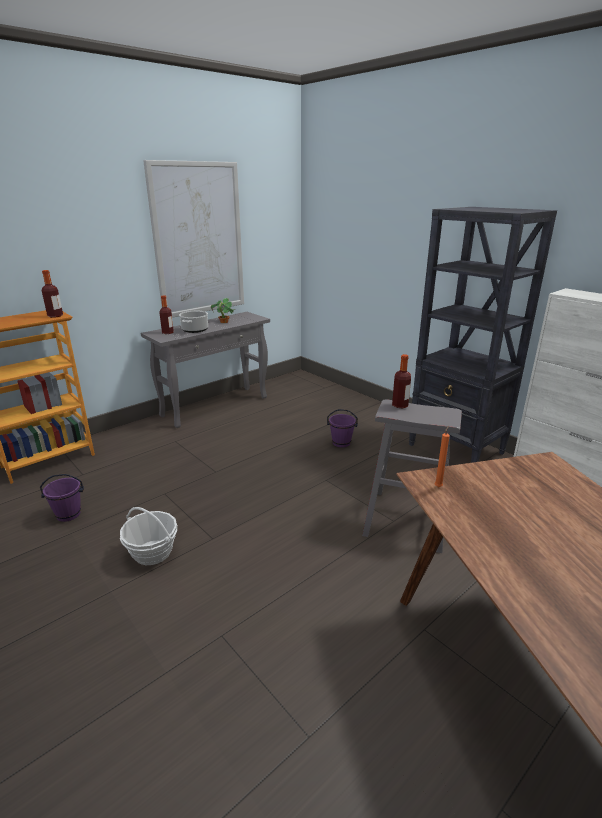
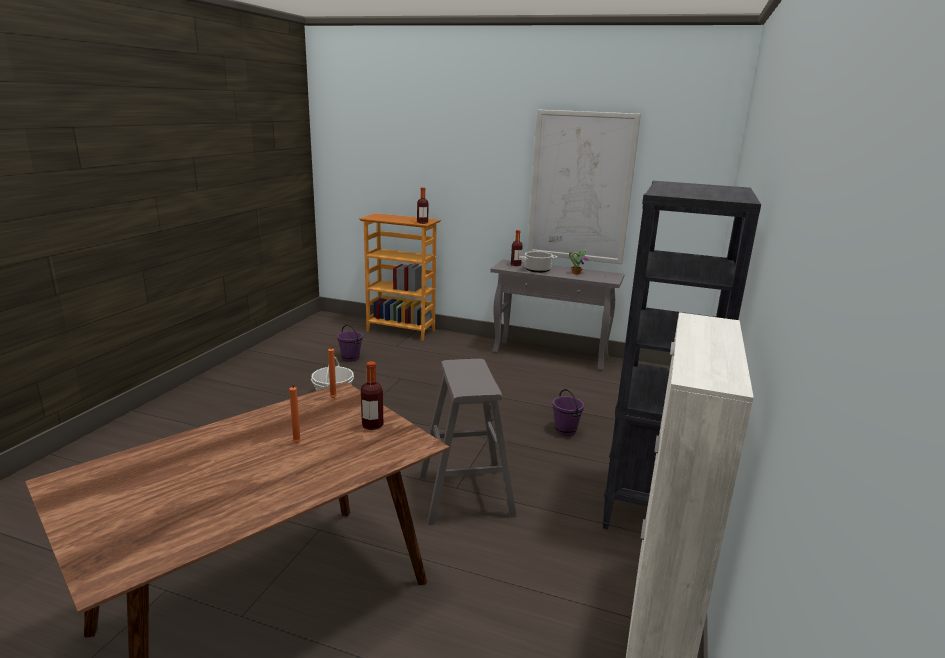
camera: 60 degrees right, 5 degrees down
bottle [392,354,411,408] -> bottle moved to [361,361,383,430]
none -> orange candle [289,385,301,443]

